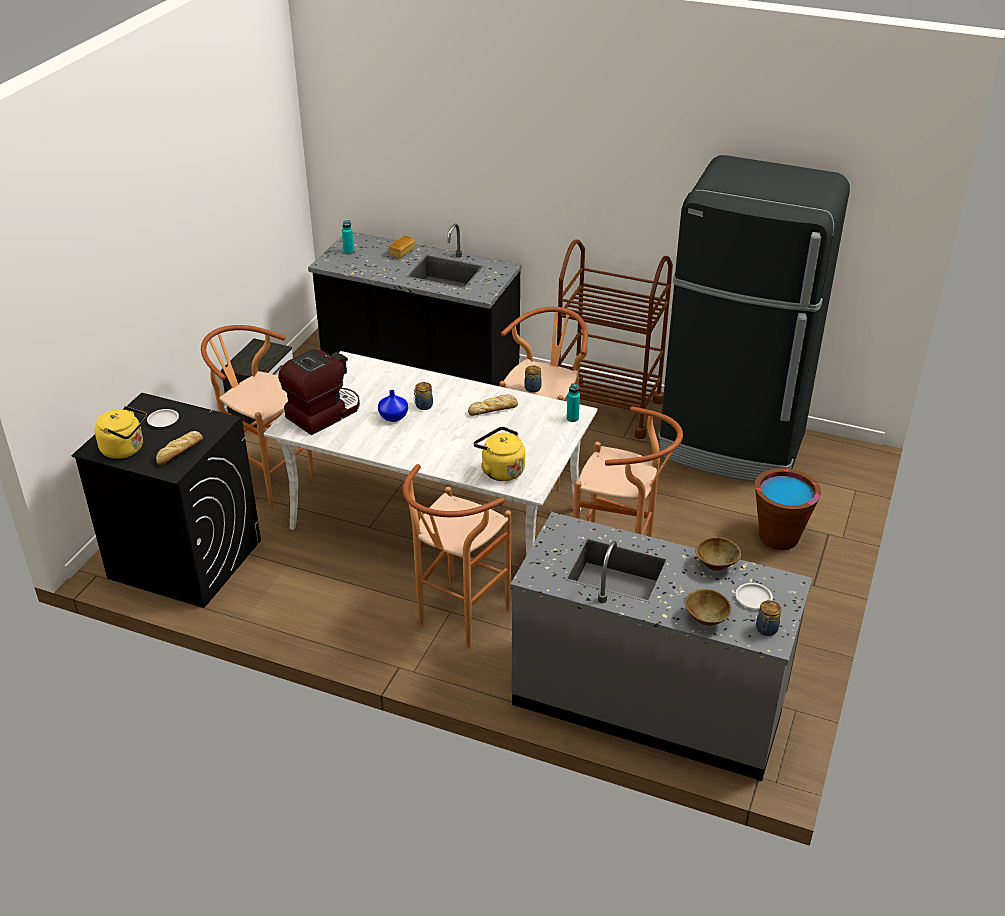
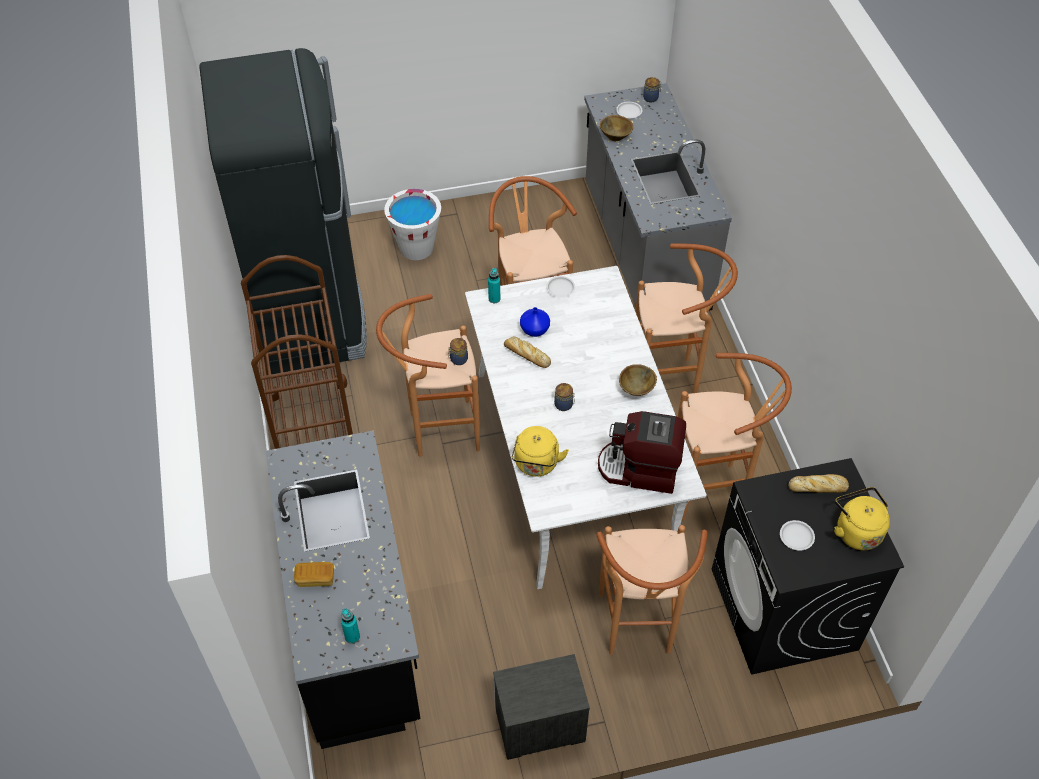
camera: 125 degrees left, 15 degrees up
blue vase [378,390,408,422] -> blue vase moved to [520,307,550,337]
yellow kettle [474,427,525,481] -> yellow kettle moved to [512,426,569,477]
brown bowl [685,589,731,626] -> brown bowl moved to [619,364,657,396]
brown bucket [755,468,821,550] -> white bucket [384,189,441,260]
none -> white plate [546,276,575,298]
none -> brown stool [678,353,792,520]

